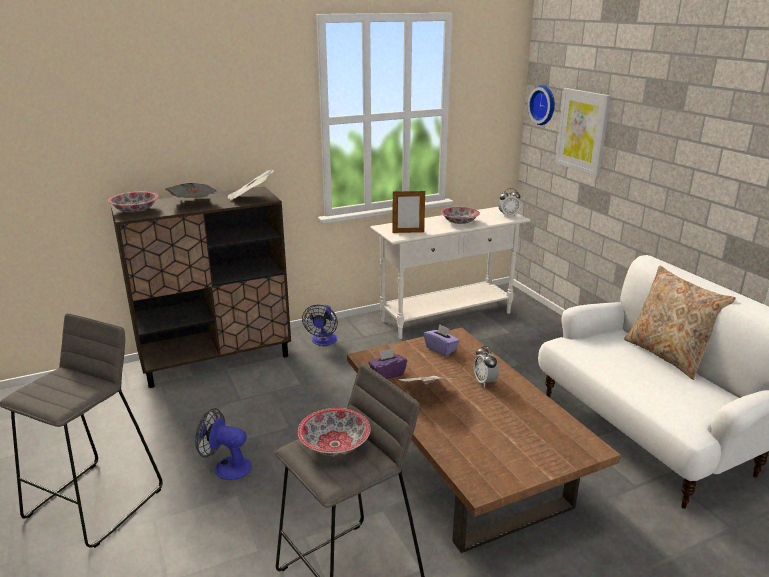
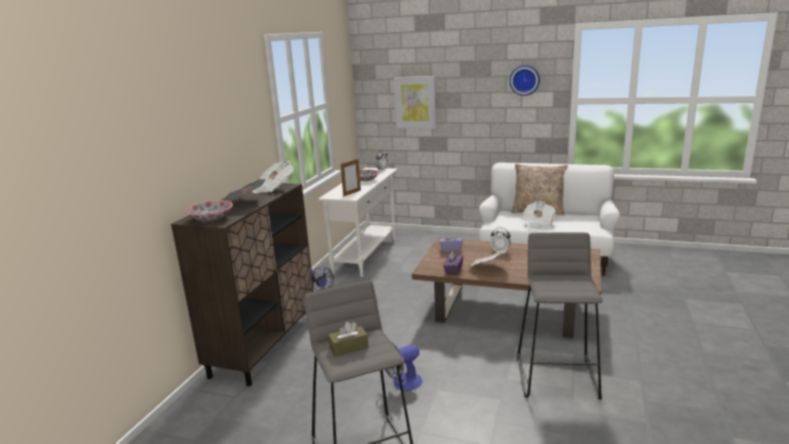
camera: 45 degrees left, 5 degrees down
bowl [298,408,371,456] -> none
wall clock [528,85,555,125] -> wall clock moved to [510,65,540,96]
none -> brown tissue box [328,322,369,357]
none -> newspaper [523,201,556,230]

